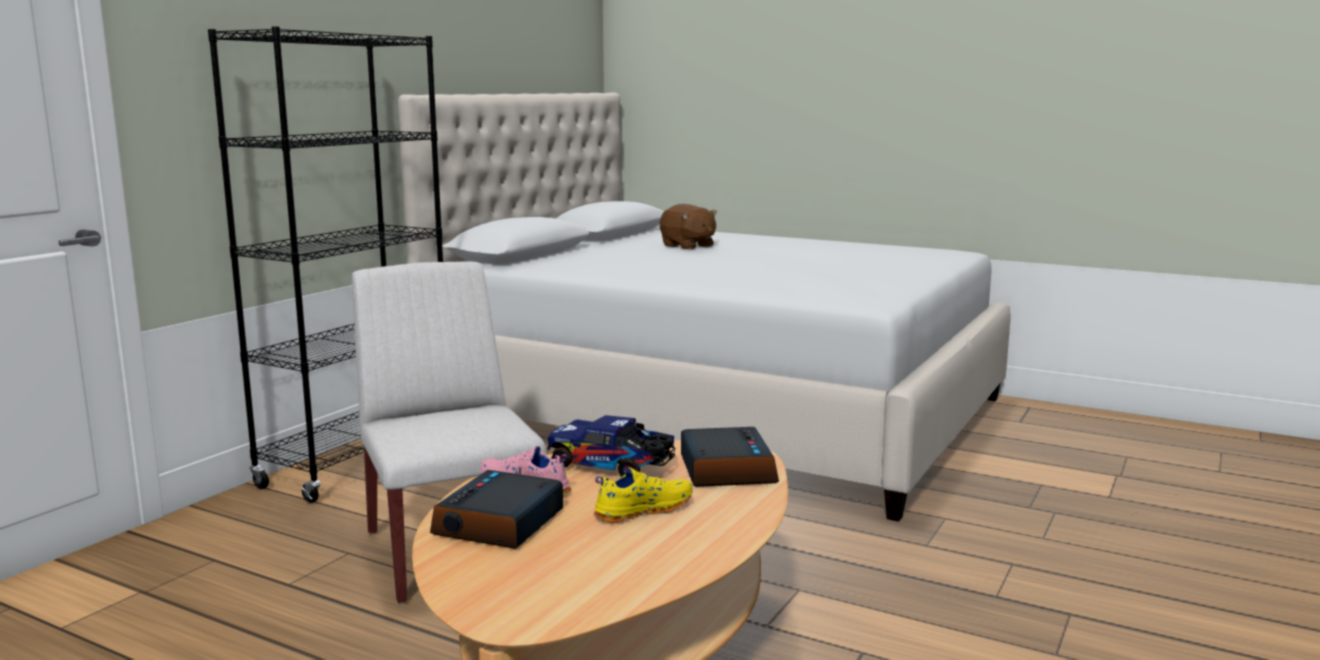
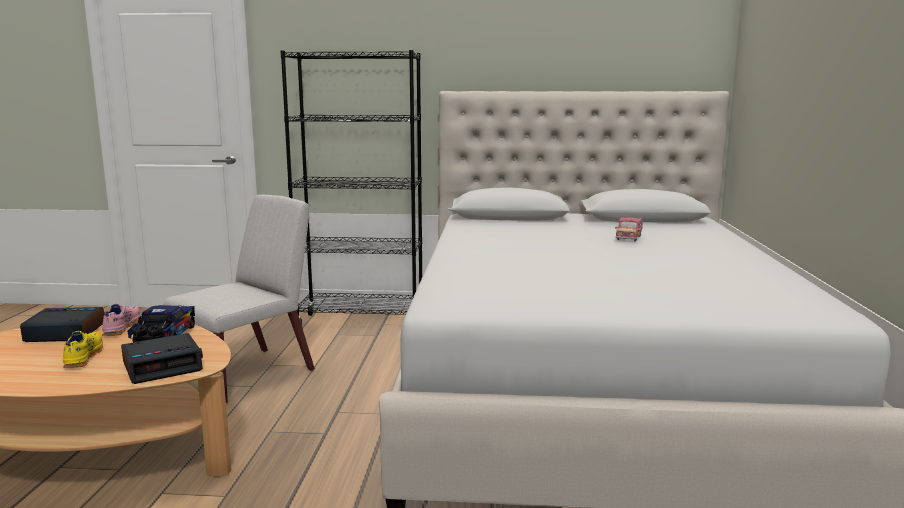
camera: 65 degrees right, 0 degrees up
yellow shoe [594,468,692,523] -> yellow shoe turned 135 degrees counterclockwise [62,331,103,368]
brown plush toy [660,204,717,250] -> toy car [615,217,643,241]

